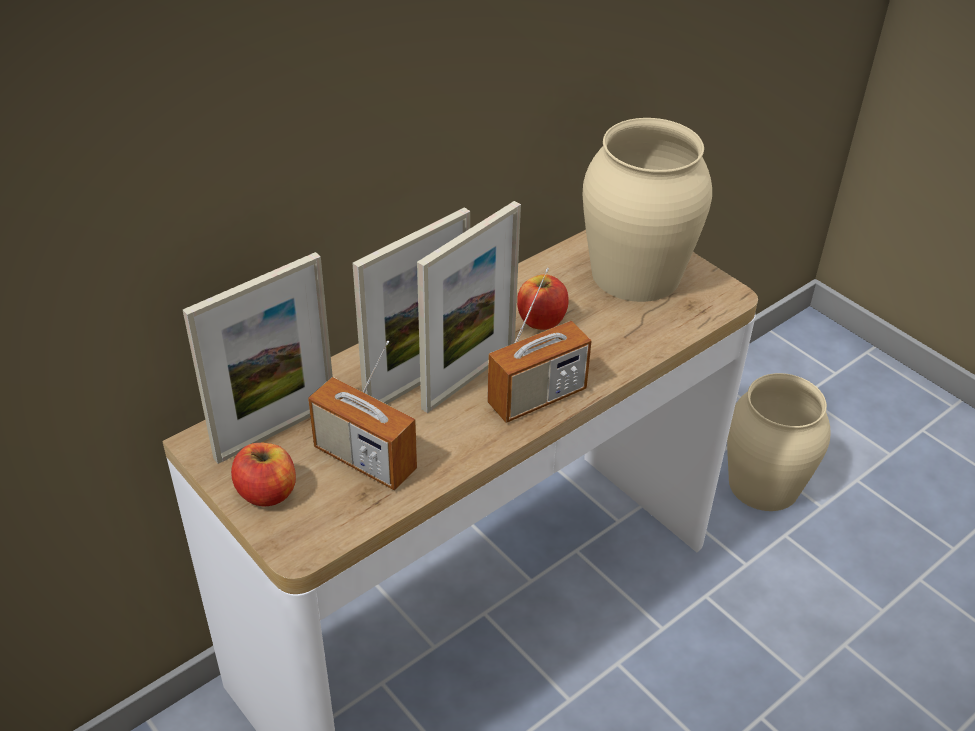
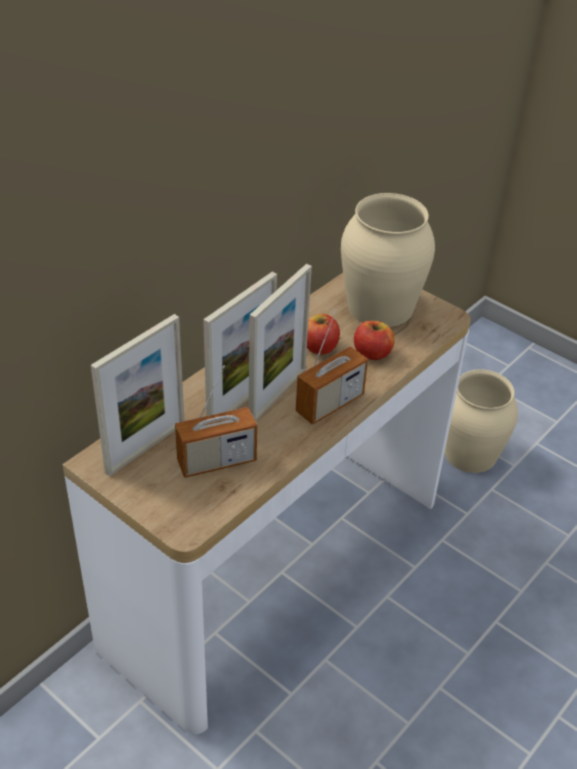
camera: 10 degrees left, 0 degrees up
apple [231,443,296,507] -> apple moved to [354,321,395,360]
radio [308,341,417,490] -> radio turned 45 degrees counterclockwise [175,365,257,478]

